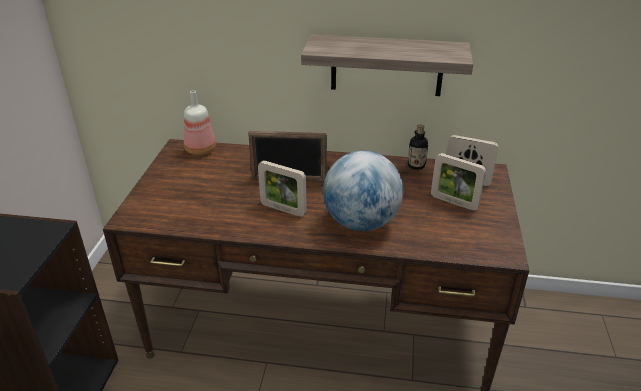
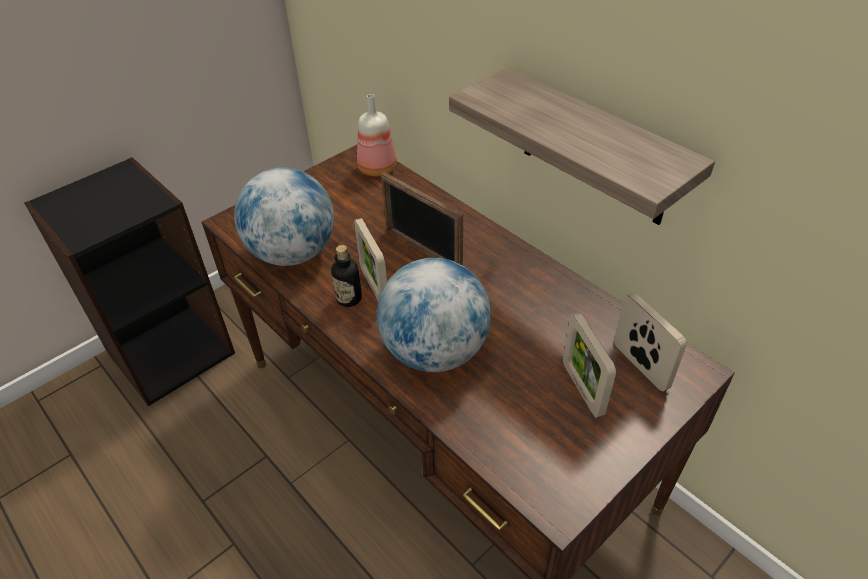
camera: 40 degrees right, 10 degrees up
bottle [408,124,428,170] -> bottle moved to [331,245,362,307]
none -> globe [234,167,334,266]

